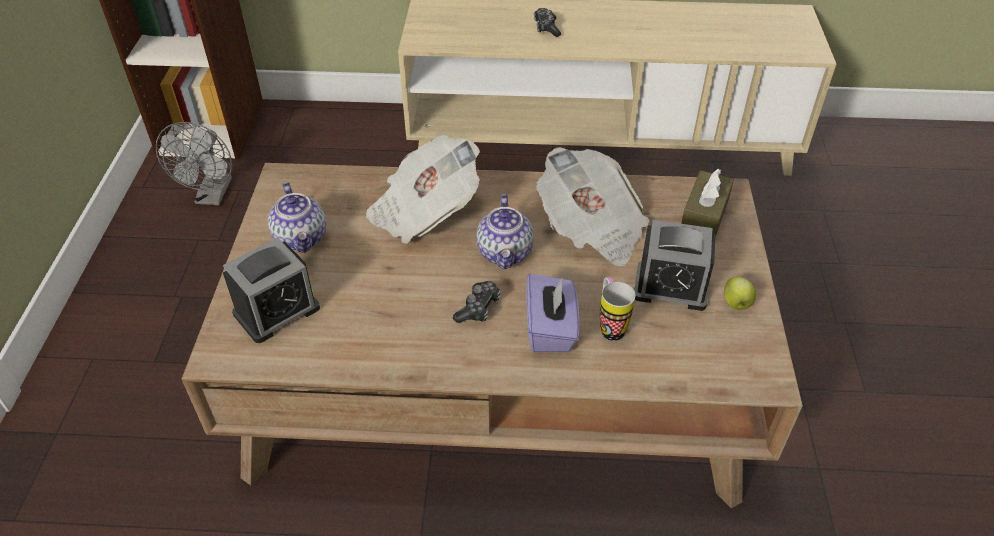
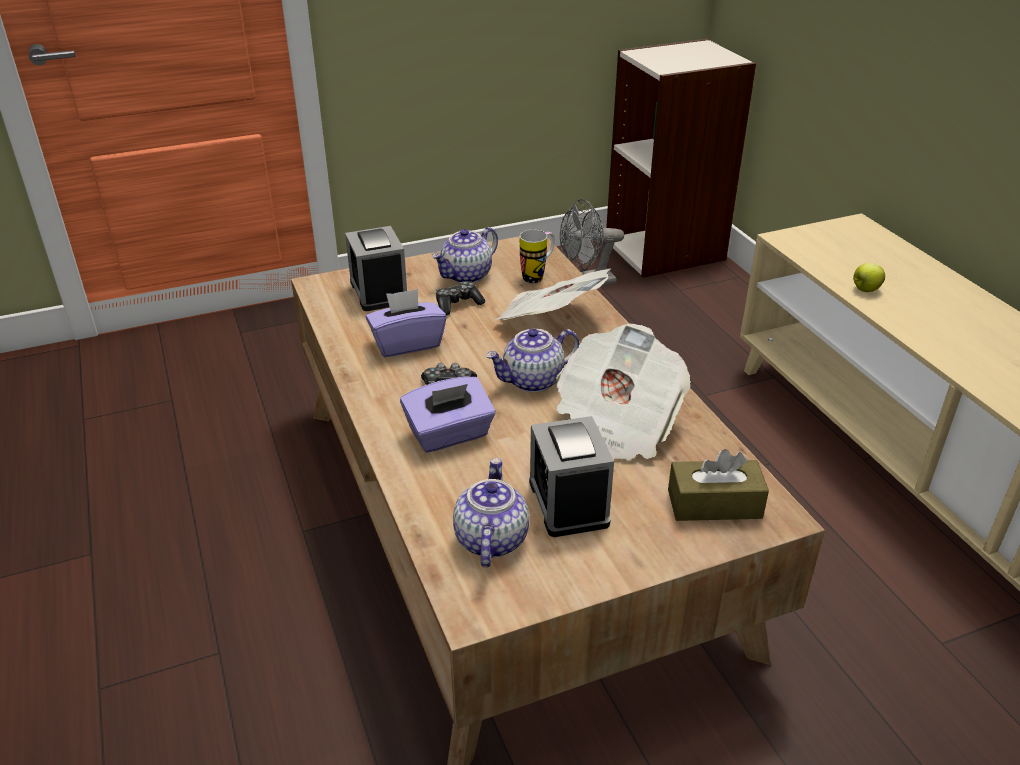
camera: 65 degrees right, 10 degrees down
alarm clock [223,237,320,343] -> alarm clock turned 45 degrees clockwise [345,226,407,311]
game controller [534,8,561,37] -> game controller moved to [436,281,485,315]
mug [600,277,636,341] -> mug moved to [520,230,555,283]
apple [724,276,756,310] -> apple moved to [853,263,885,292]
none -> purple tissue box [366,289,447,357]
none -> teapot [453,458,529,567]

